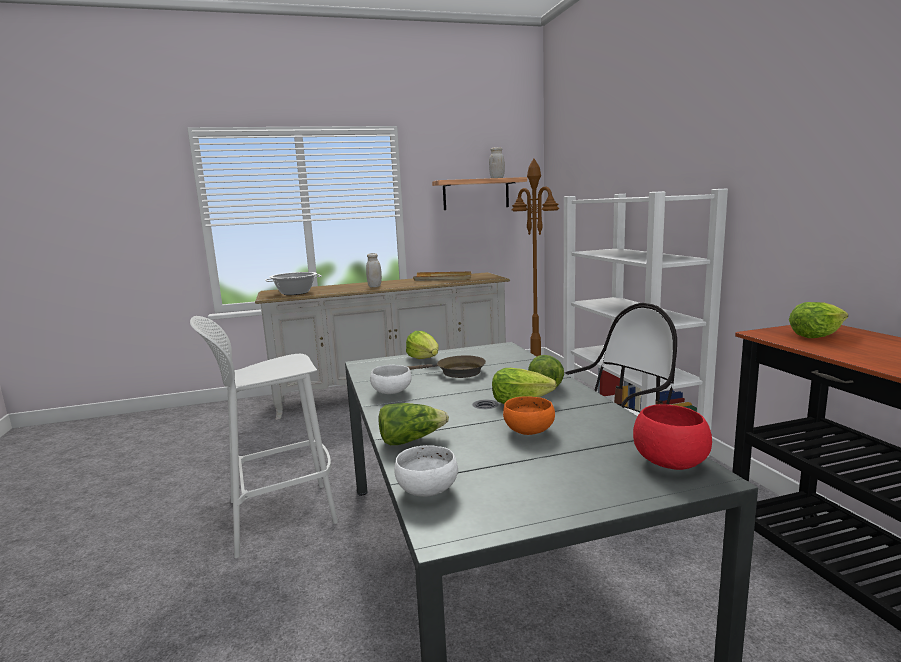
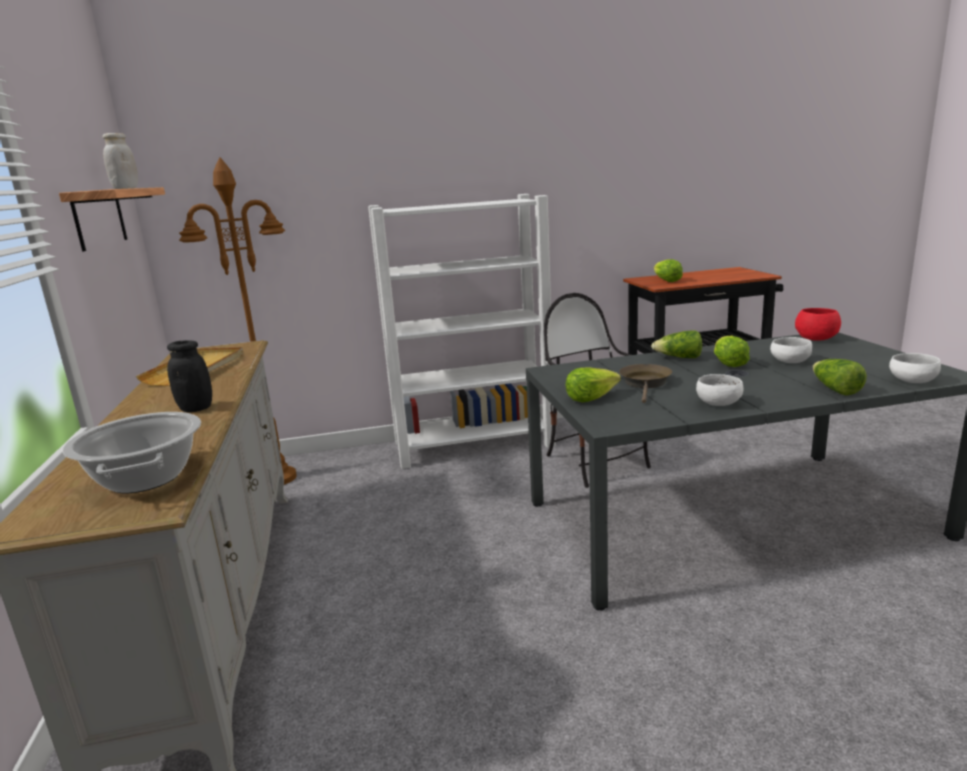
camera: 85 degrees left, 5 degrees up
white stool [190,316,338,558] -> none
white jar [366,253,382,288] -> black jar [167,340,212,412]
orange bowl [503,396,555,435] -> white bowl [770,337,812,363]

